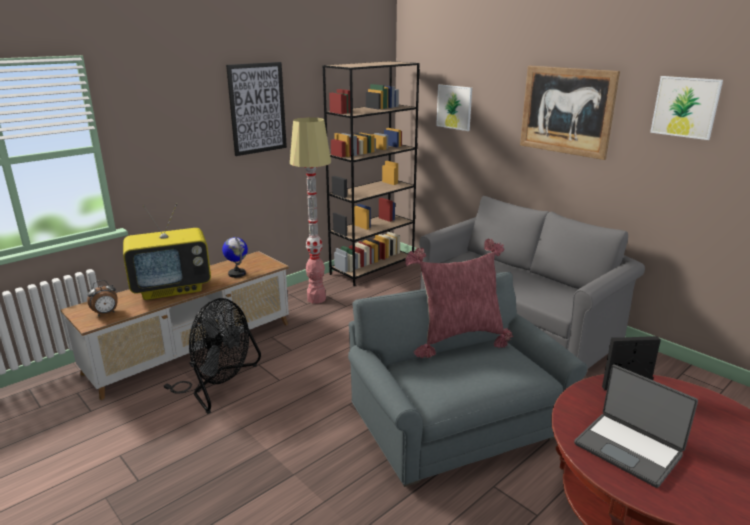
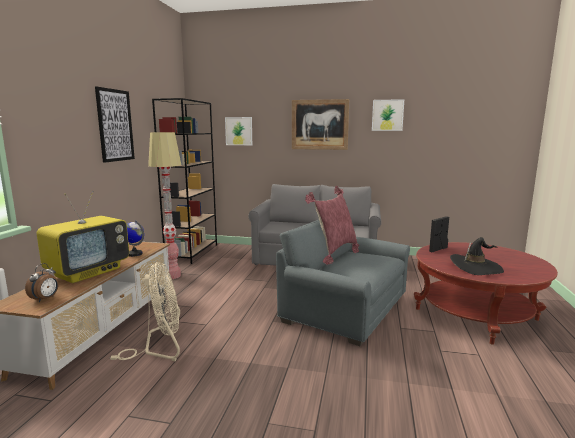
camera: 35 degrees left, 10 degrees down
black fan [164,298,261,414] -> beige fan [110,262,180,361]
laptop [574,365,698,488] -> black hat [450,237,504,275]

